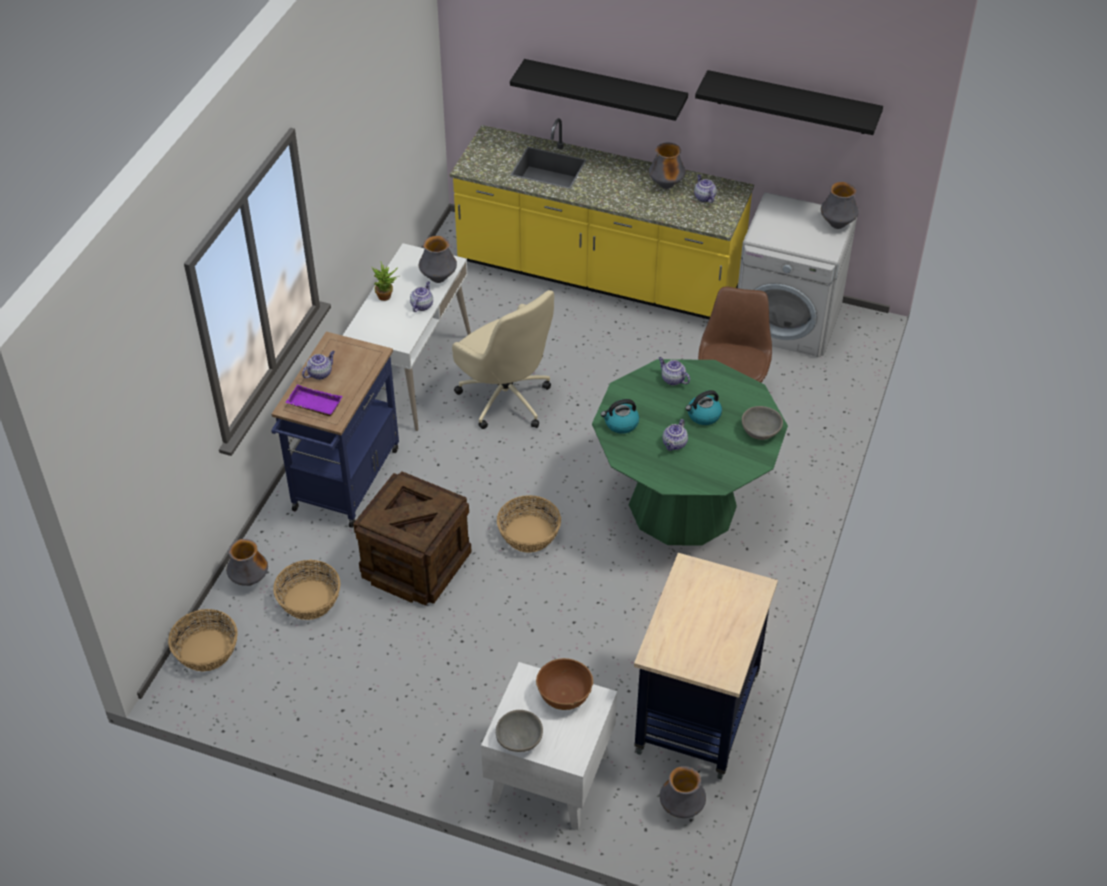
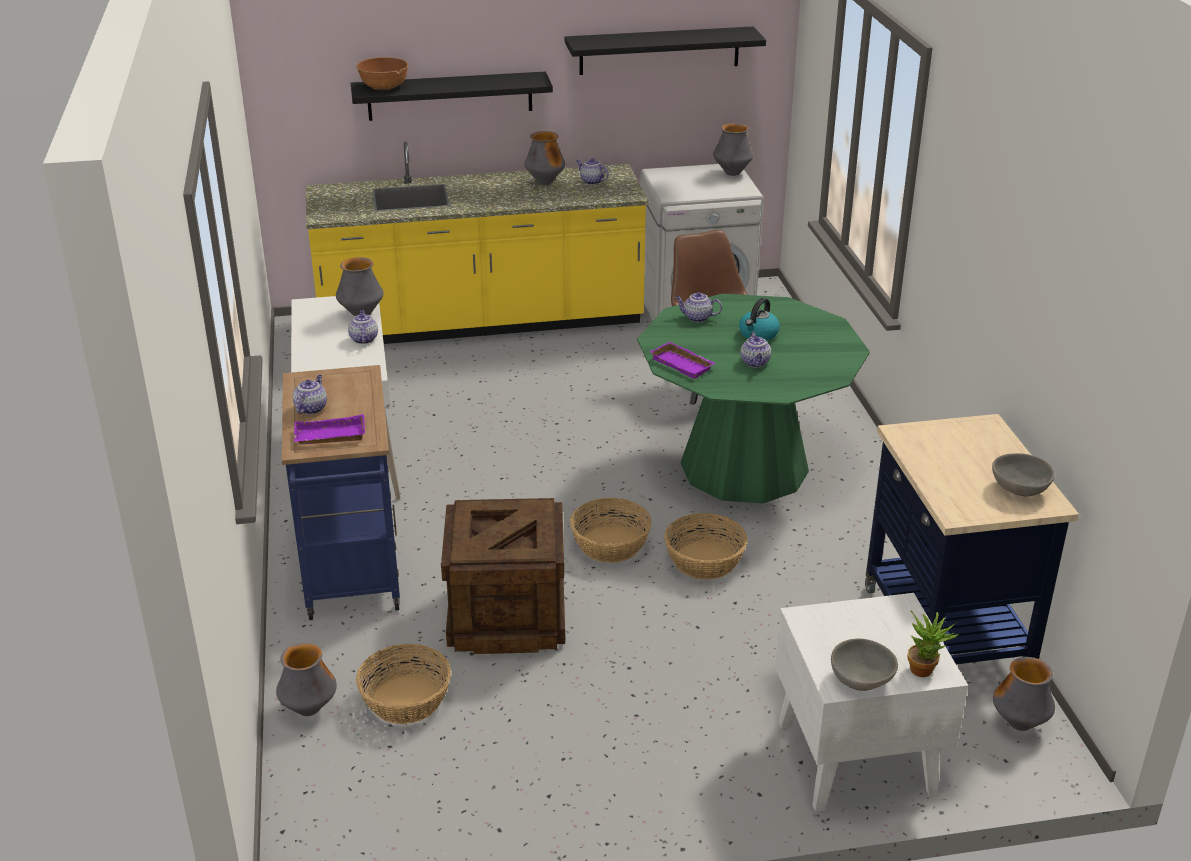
camera: 30 degrees left, 15 degrees down
basket [168,609,238,671] -> basket moved to [664,513,747,580]
potted plant [372,261,398,301] -> potted plant moved to [908,610,959,677]
beige office chair [452,290,554,429] -> none
brown bowl [536,658,593,710] -> brown bowl moved to [356,57,409,90]
kettle [601,399,639,434] -> purple tray [649,342,716,379]
grey bowl [742,406,783,440] -> grey bowl moved to [992,453,1055,497]

